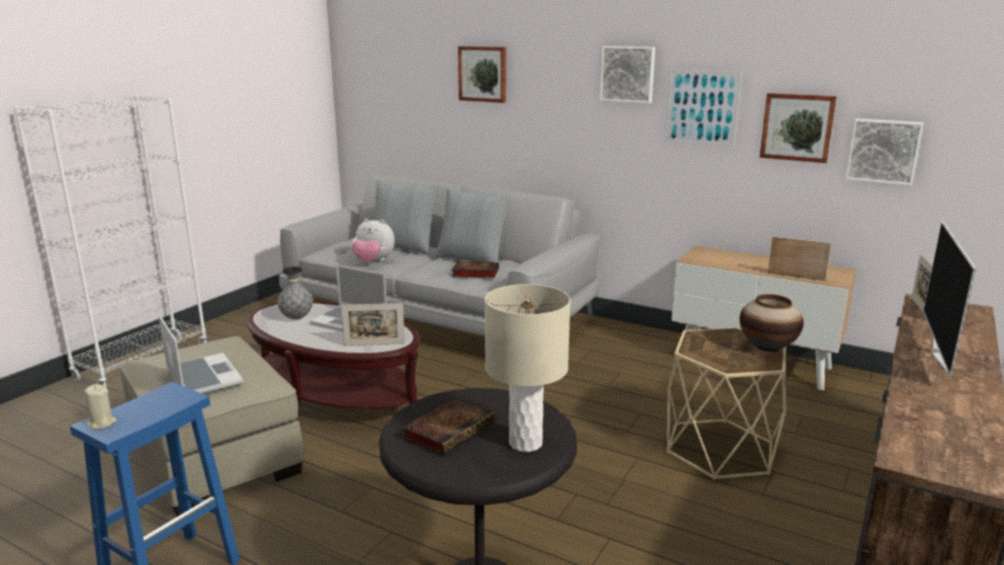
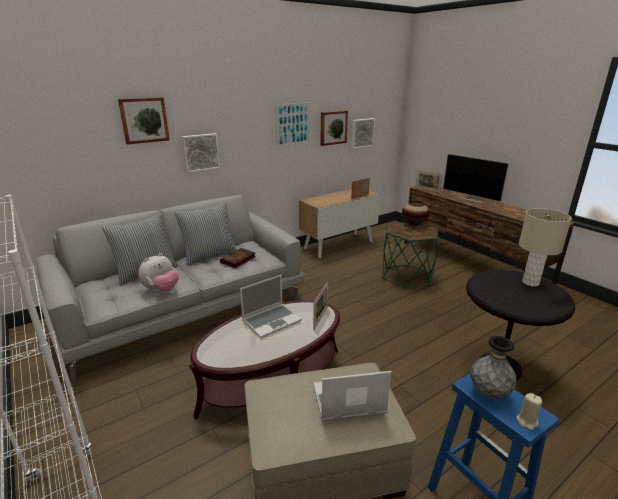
camera: 65 degrees left, 5 degrees up
grey vase [277,266,313,319] -> grey vase moved to [471,336,517,399]
book [402,398,495,455] -> none
picture [600,46,655,103] -> picture moved to [182,133,220,172]
beige side table [666,327,786,480] -> green side table [383,222,438,289]

